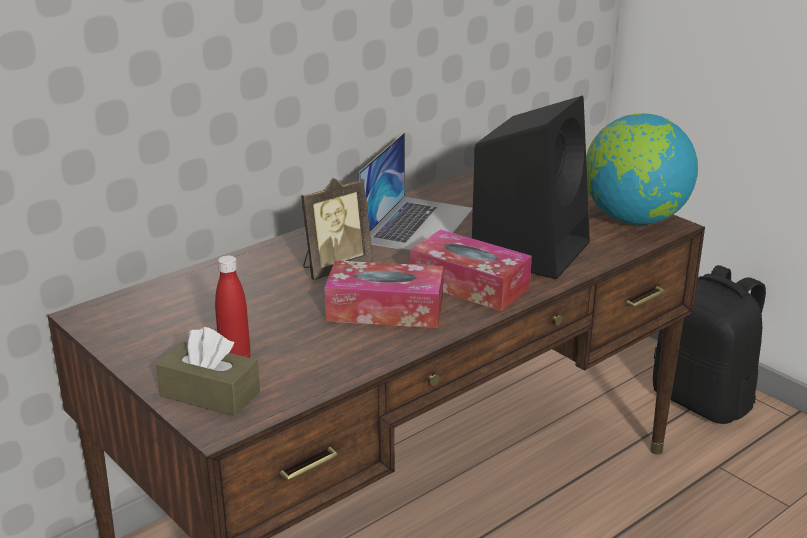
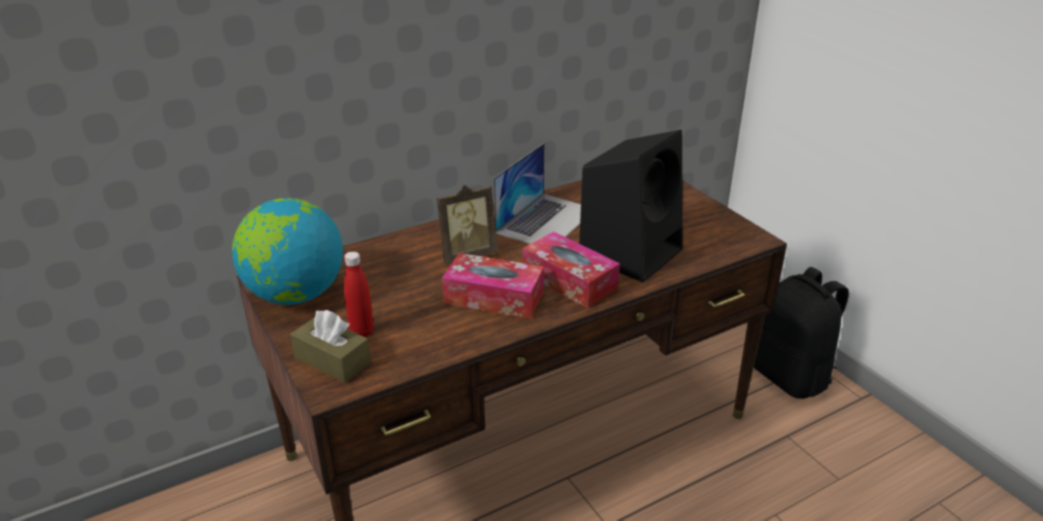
camera: 10 degrees right, 5 degrees up
globe [586,113,698,225] -> globe moved to [232,198,343,305]

